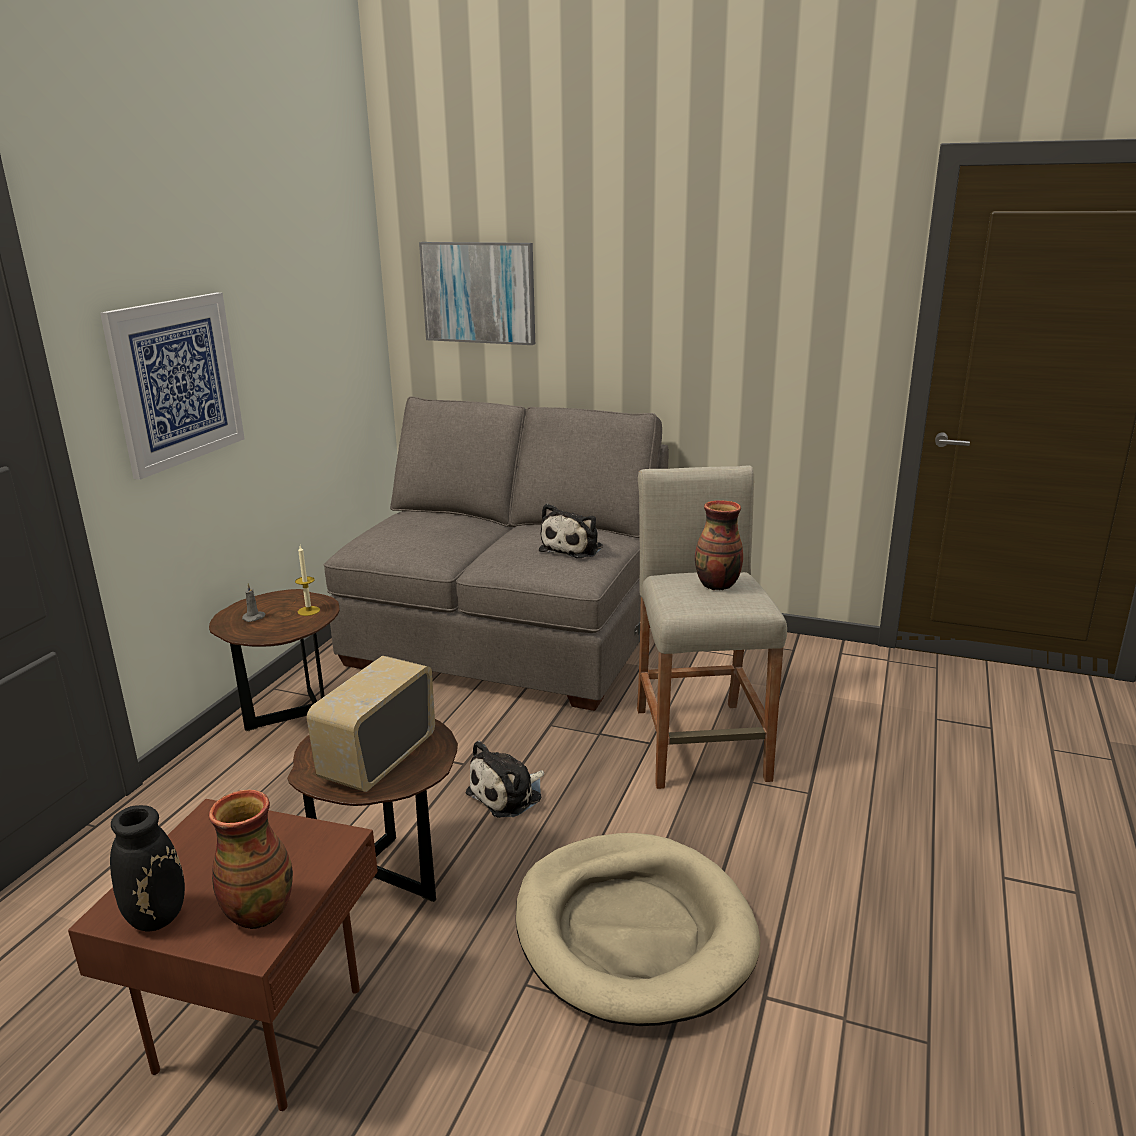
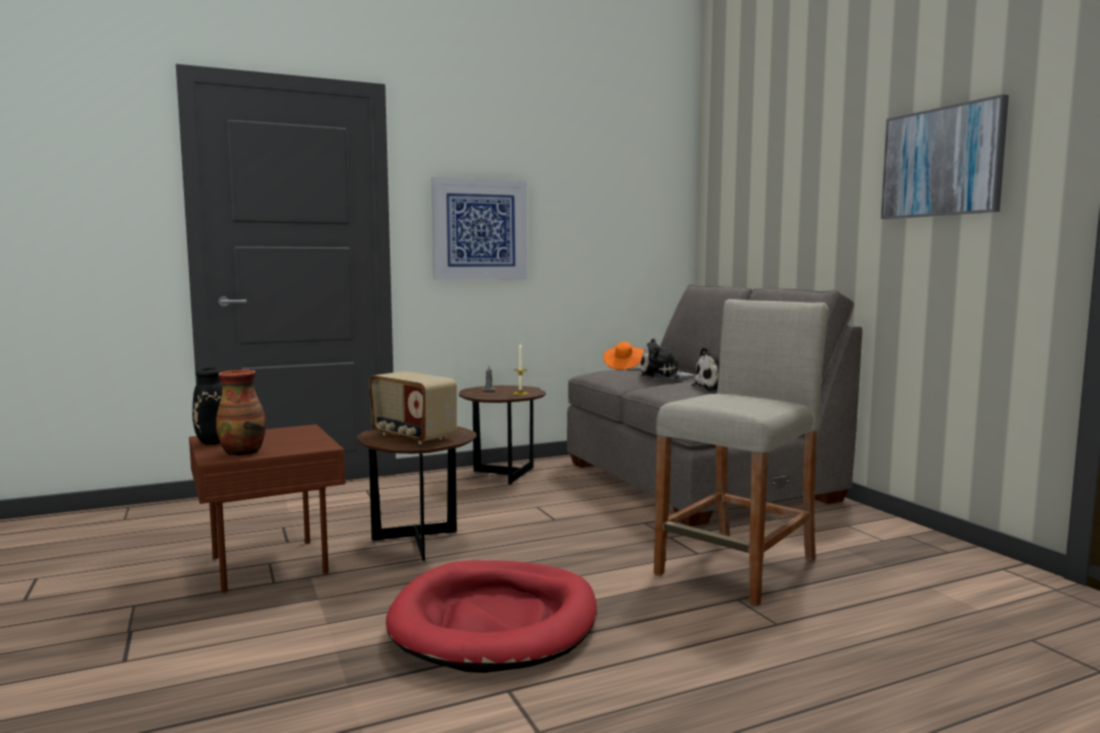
camera: 45 degrees right, 15 degrees down
radio [307,656,435,792] -> radio turned 120 degrees counterclockwise [369,371,457,444]
picture [419,242,535,345] -> picture moved to [881,94,1009,219]
plush toy [466,741,544,818] -> plush toy moved to [640,338,695,379]
beige dog bed [516,833,761,1026] -> red dog bed [386,560,597,673]
vase [695,500,743,590] -> none
none -> orange hat [603,342,644,370]

